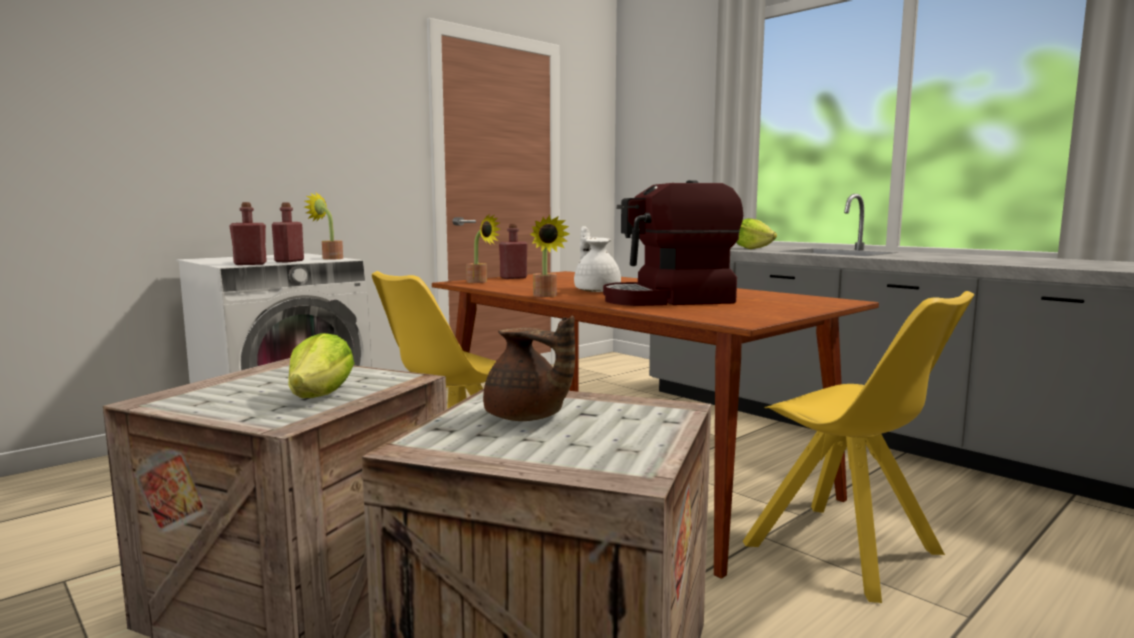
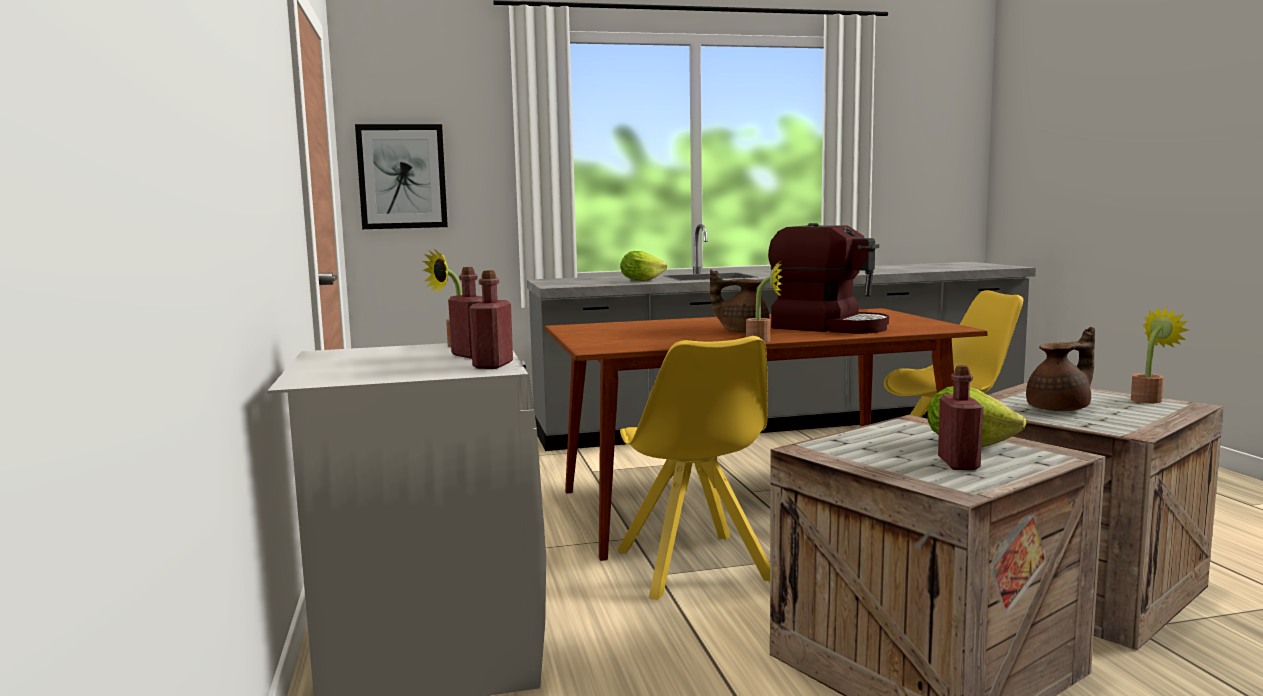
camera: 60 degrees left, 0 degrees up
potted plant [466,214,500,283] -> potted plant moved to [1131,307,1188,403]
red bottle [499,224,528,279] -> red bottle moved to [938,365,983,470]
white teapot [574,226,621,292] -> brown teapot [710,269,770,333]
coffee machine [603,180,743,306] -> coffee machine turned 75 degrees counterclockwise [768,223,889,334]
none -> picture [355,124,448,229]

